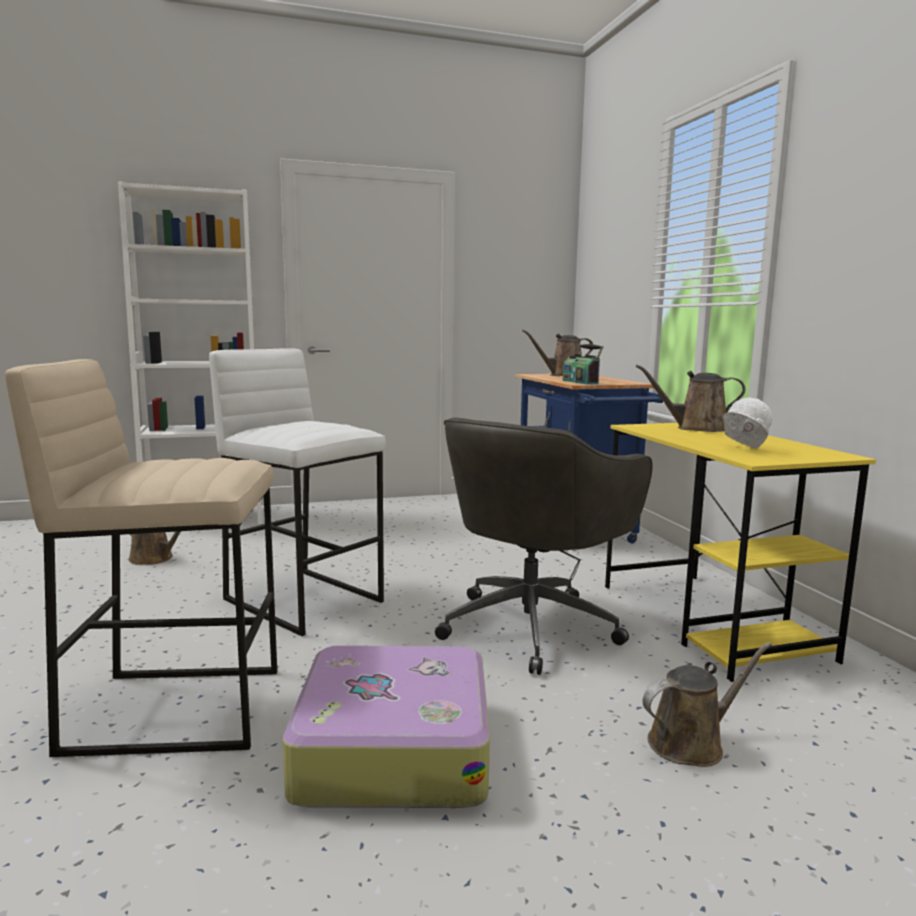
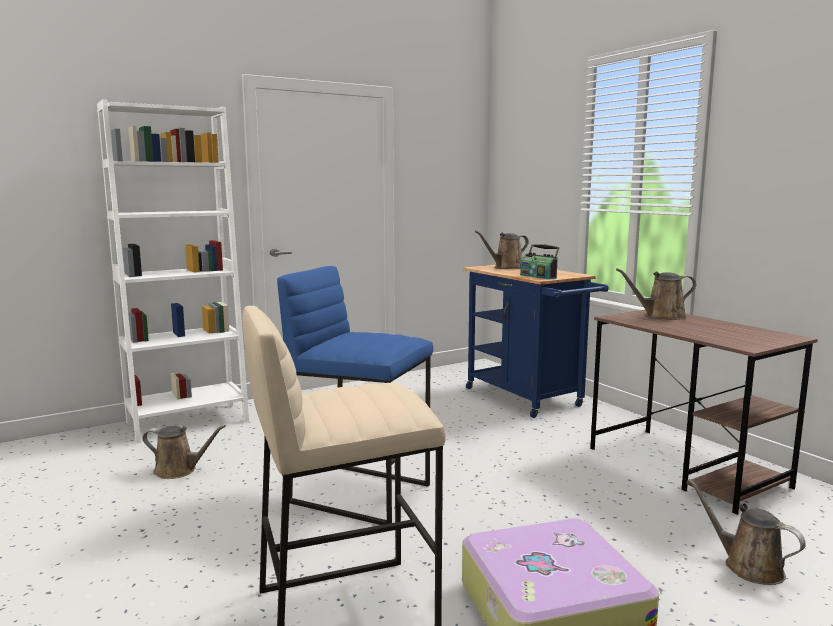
camera: 15 degrees left, 0 degrees up
white stool [209,348,386,636] -> blue stool [277,266,433,525]
grey office chair [435,417,652,675] -> none
yellow desk [605,423,876,682] -> brown desk [590,309,818,515]
brown watering can [643,642,772,767] -> brown watering can turned 90 degrees counterclockwise [687,479,806,585]
white hard hat [723,397,773,448] -> none

